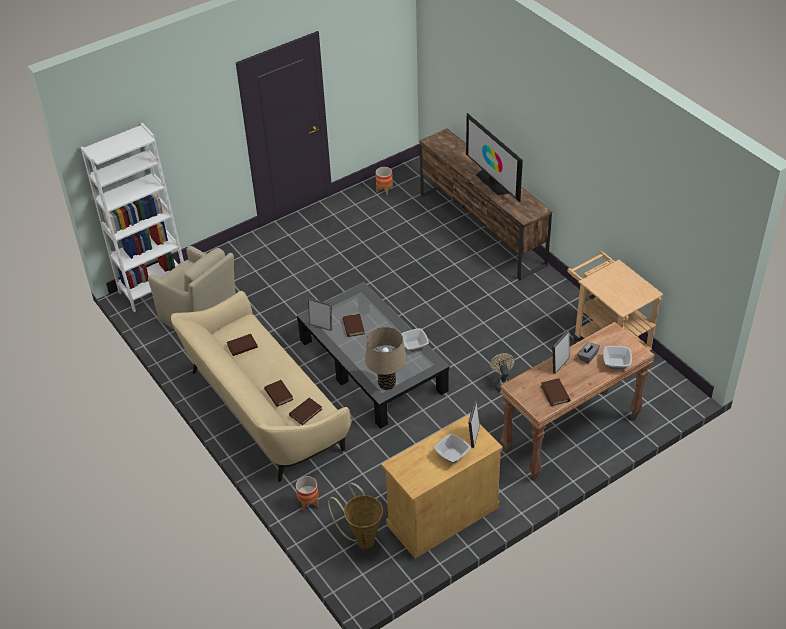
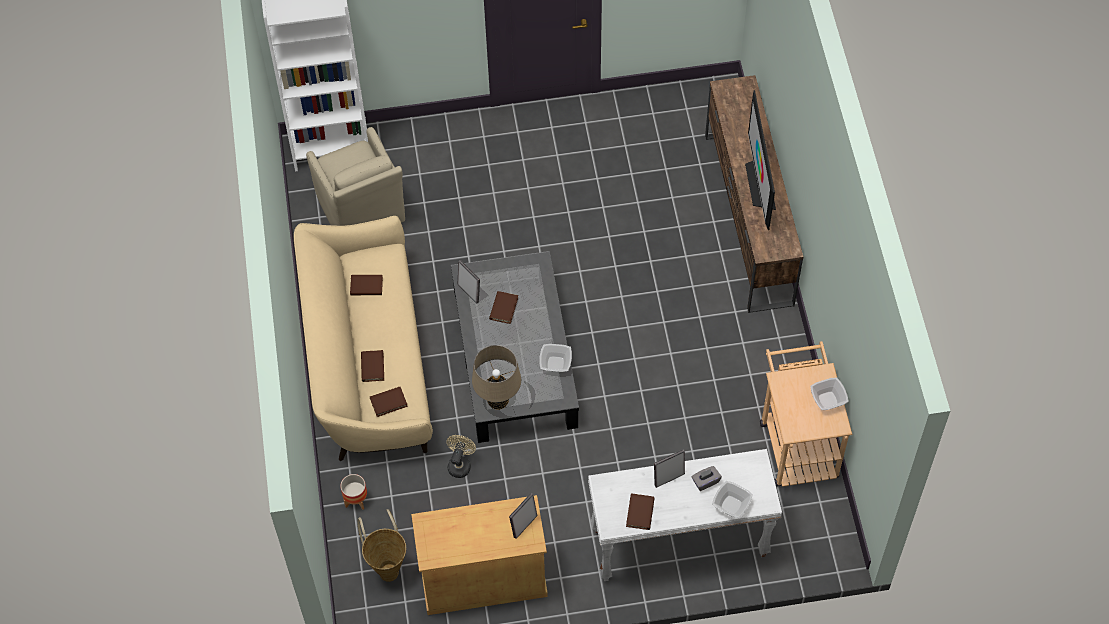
camera: 25 degrees right, 15 degrees up
planter [376,167,393,195] -> none
bowl [434,433,471,463] -> bowl moved to [810,378,849,410]
beige fan [490,353,514,392] -> beige fan moved to [447,435,476,478]
brown console table [500,322,655,480] -> white console table [588,449,782,581]

